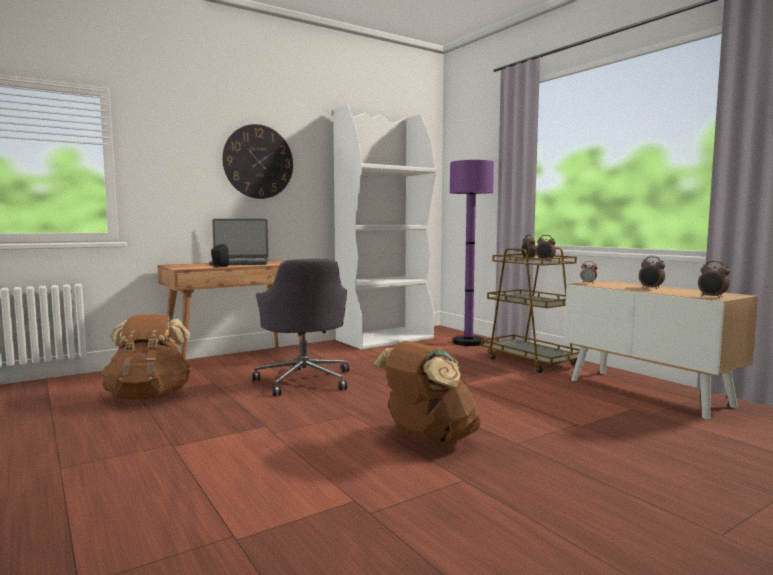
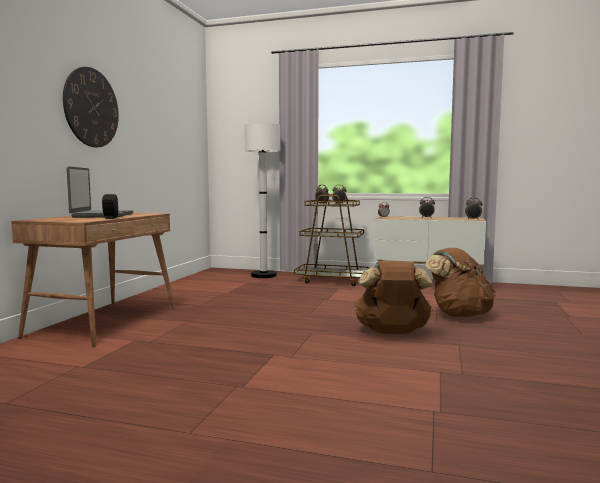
camera: 40 degrees left, 0 degrees up
brown backpack [101,314,192,399] -> brown backpack moved to [425,248,496,317]
laptop [209,219,268,265] -> laptop turned 45 degrees counterclockwise [67,166,133,218]
grey office chair [252,259,349,396] -> none
white bookcase [333,104,436,350] -> none
purple floor lamp [450,160,494,346] -> white floor lamp [244,123,281,278]

